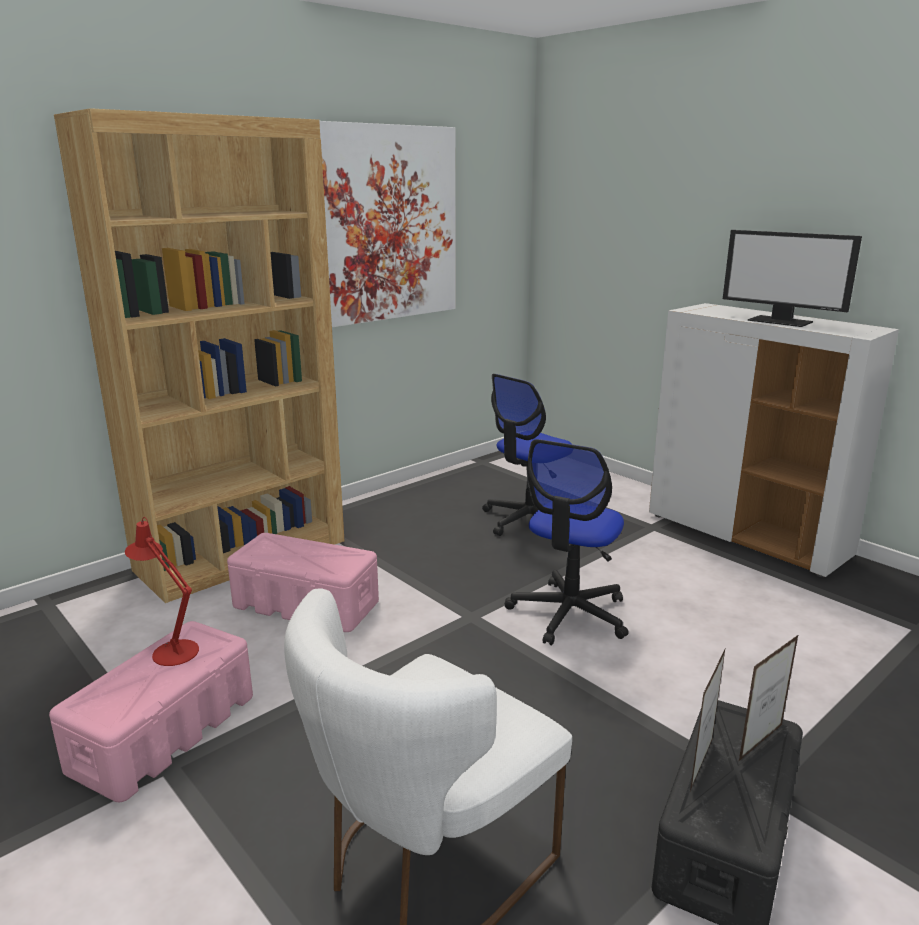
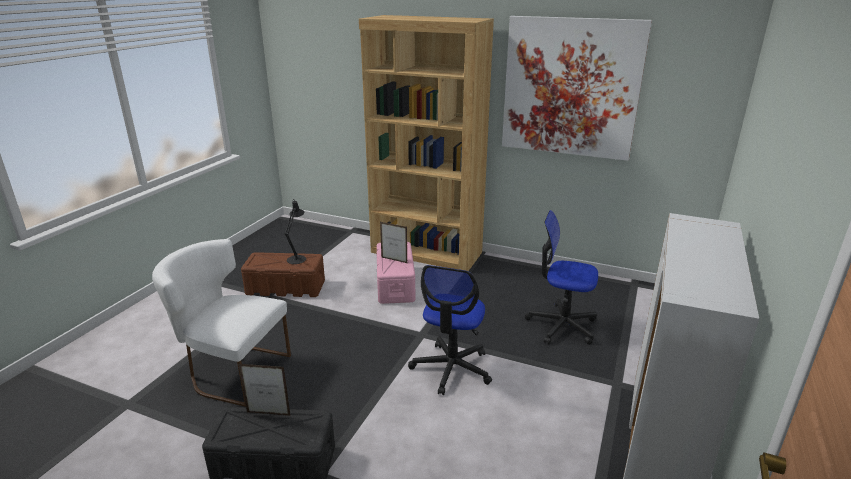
camera: 65 degrees right, 5 degrees up
pink storage box [49,621,253,802] -> brown storage box [241,252,325,297]
red table lamp [125,517,199,666] -> black table lamp [285,200,306,264]
office chair [504,439,629,645] -> office chair turned 75 degrees counterclockwise [408,265,492,395]
monitor [723,230,862,327] -> none
picture frame [739,634,799,761] -> picture frame moved to [380,222,407,263]

